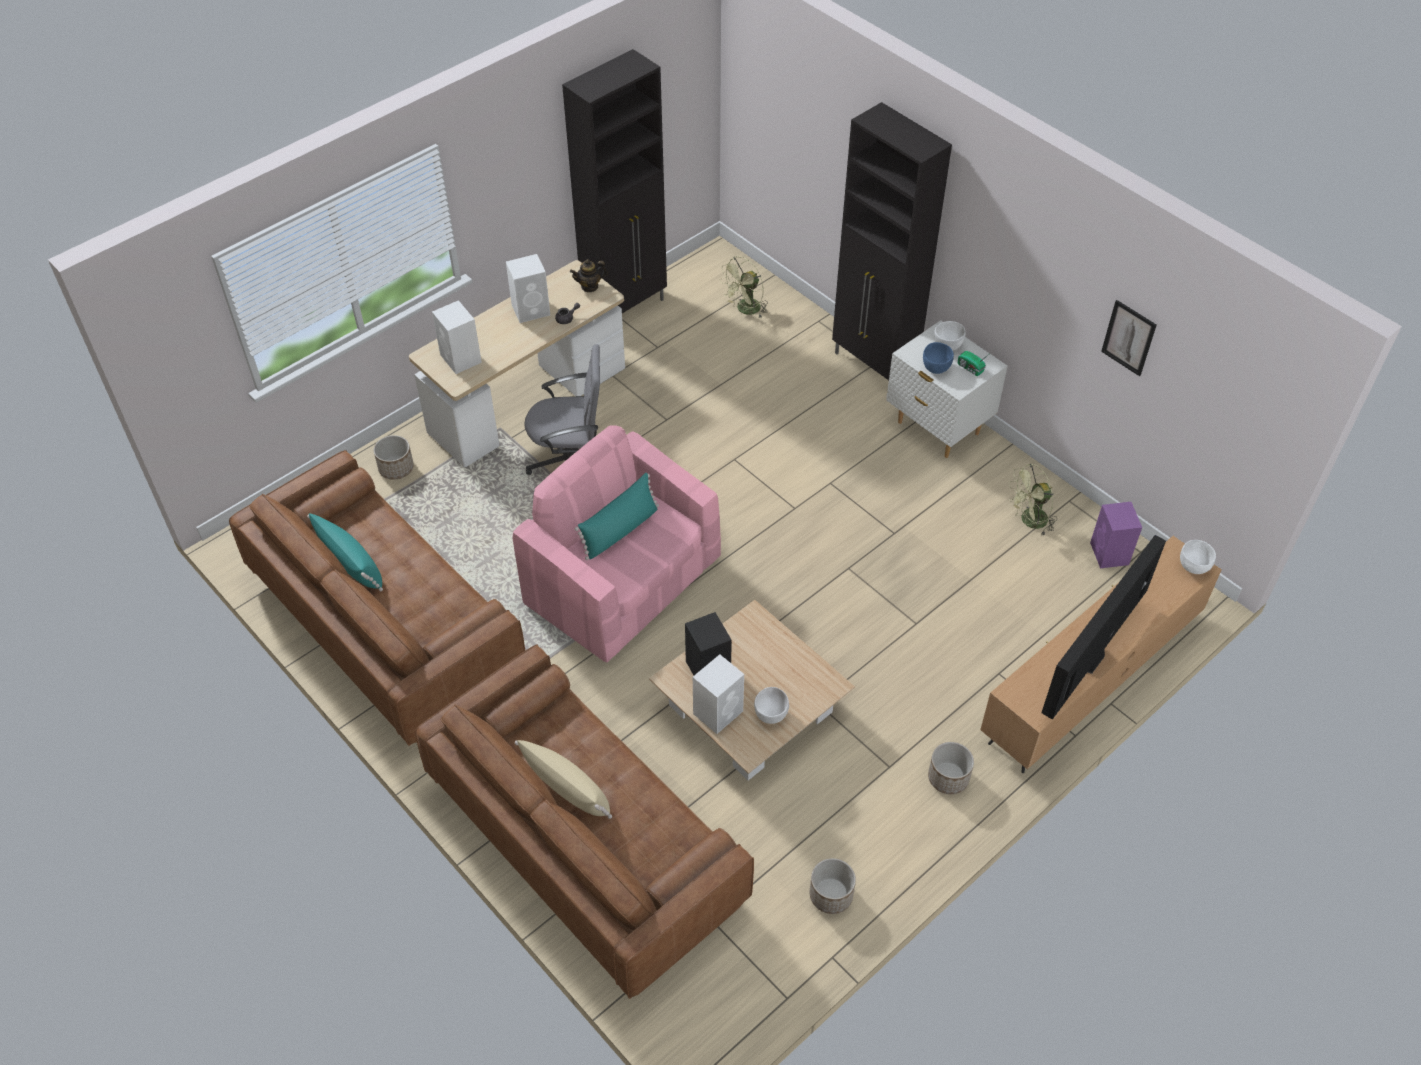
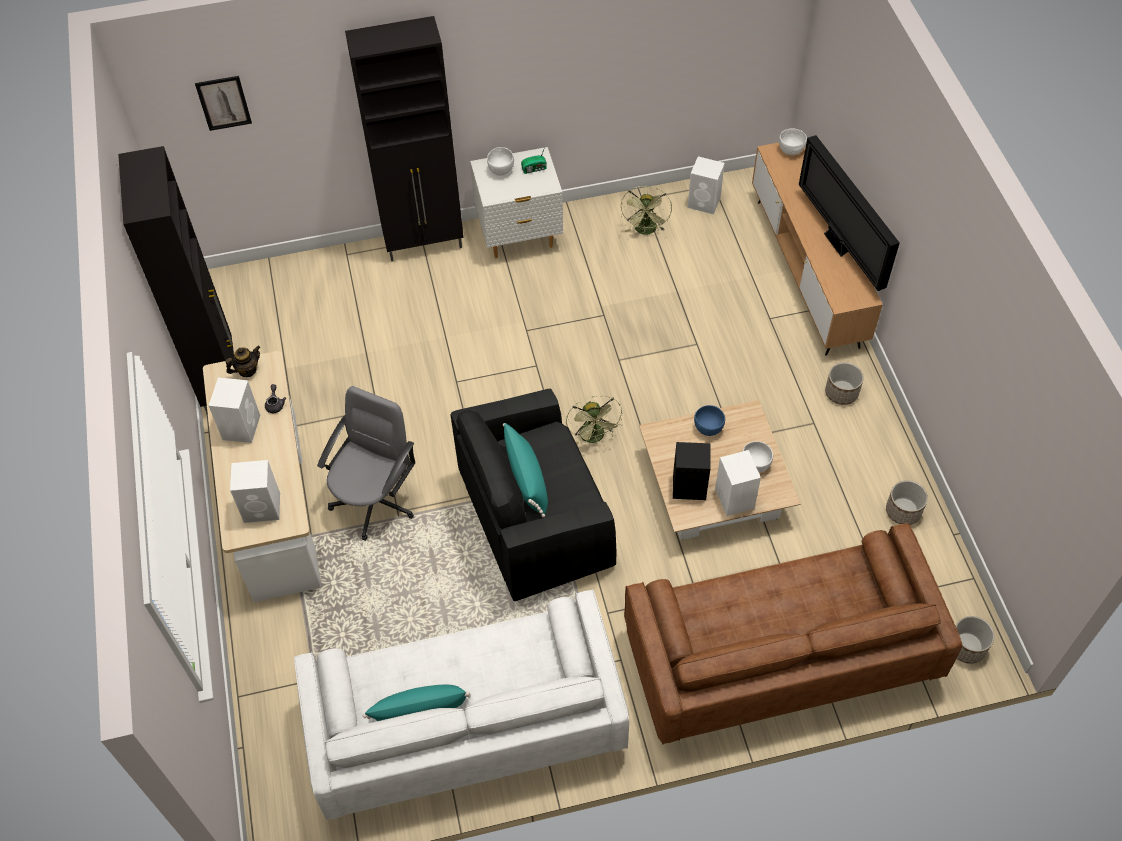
camera: 60 degrees left, 5 degrees up
brown sofa [229,450,525,746] -> white sofa [294,589,629,821]
planter [373,435,414,480] -> planter moved to [956,616,994,664]
pink armchair [513,426,721,662] -> black armchair [451,389,616,601]
beige pillow [515,740,612,819] -> none
teapot [570,259,608,292] -> teapot turned 135 degrees counterclockwise [225,346,260,377]
green fan [719,256,768,318] -> green fan moved to [566,396,623,444]
blue bowl [923,342,954,374] -> blue bowl moved to [694,405,725,436]
purple speaker [1090,502,1142,568] -> white speaker [687,156,725,215]
picture [1101,300,1157,376] -> picture moved to [195,76,252,131]

